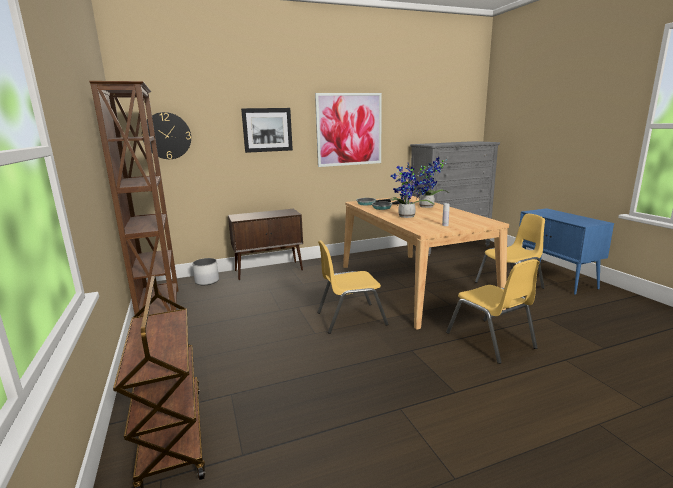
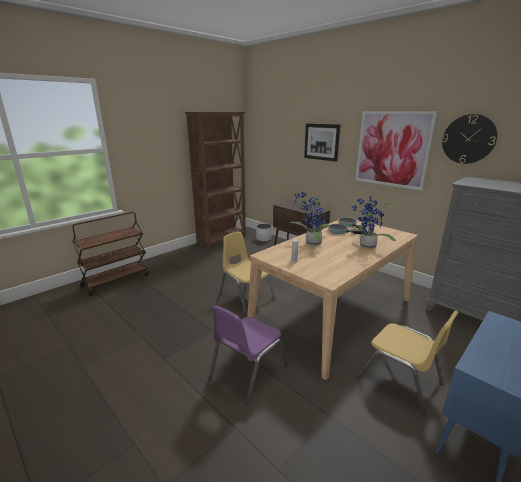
camera: 65 degrees right, 5 degrees up
wall clock [142,112,191,159] -> wall clock moved to [442,114,497,164]
yellow chair [446,259,540,364] -> purple chair [209,306,288,405]

